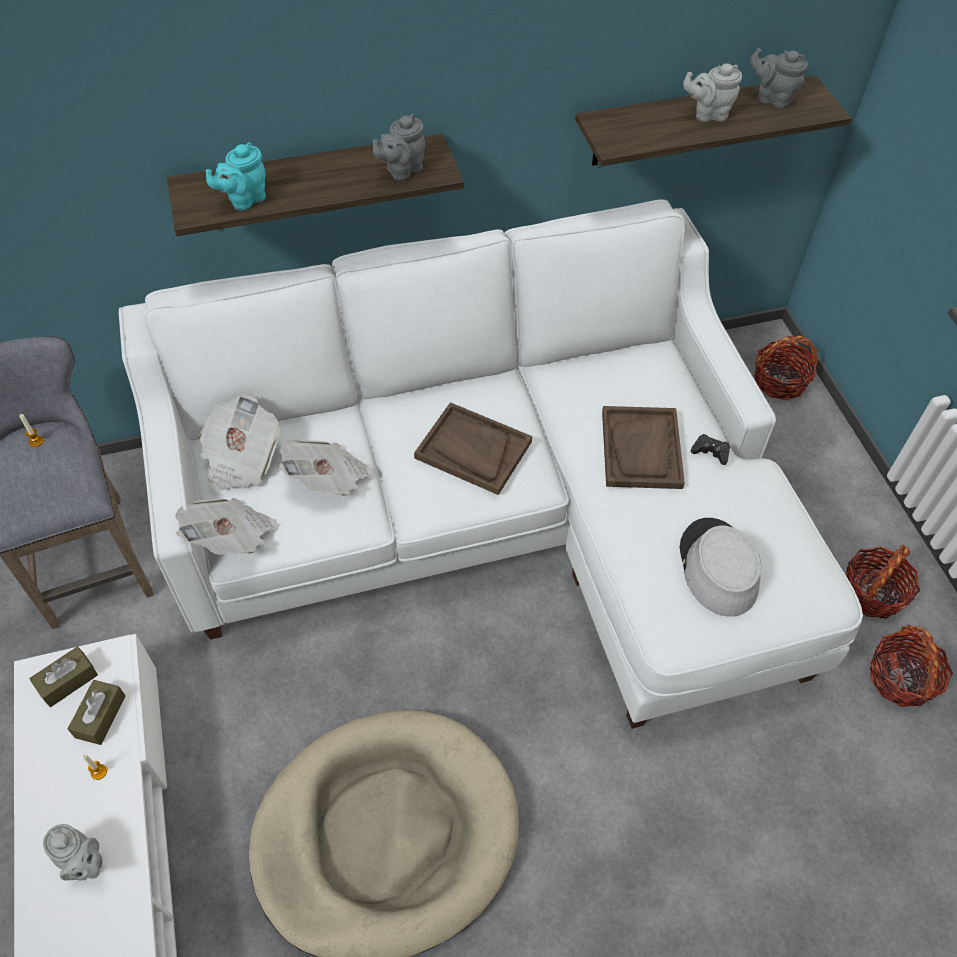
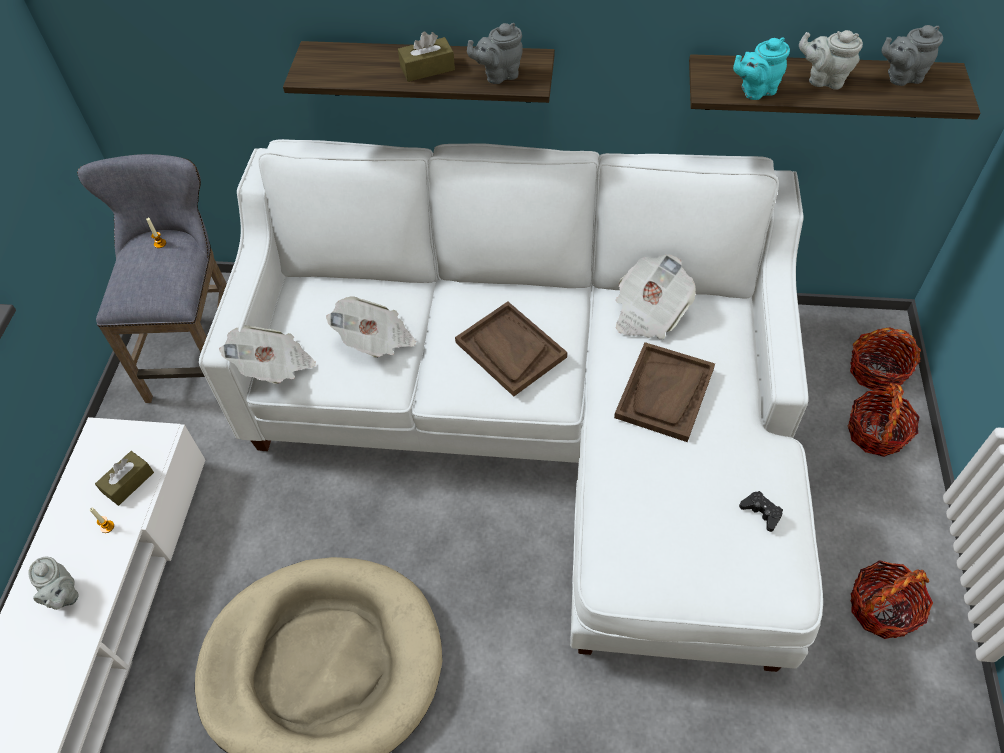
camera: 25 degrees right, 0 degrees up
brown tissue box [29,647,98,707] -> brown tissue box moved to [398,32,455,82]
newspaper [199,395,281,490] -> newspaper moved to [616,255,696,339]
turquoise teapot [206,142,266,210] -> turquoise teapot moved to [733,37,790,100]
grey hat [679,518,761,617] -> none
black game controller [691,434,730,465] -> black game controller moved to [739,491,783,532]
grey teapot [750,48,808,109] -> grey teapot turned 60 degrees counterclockwise [881,25,943,86]
basket [870,625,953,707] -> basket moved to [847,383,919,457]

